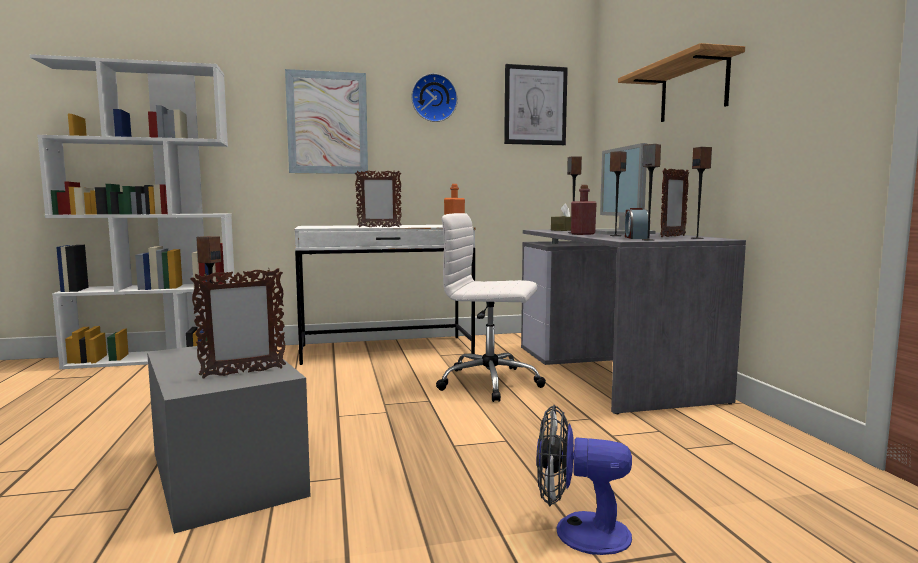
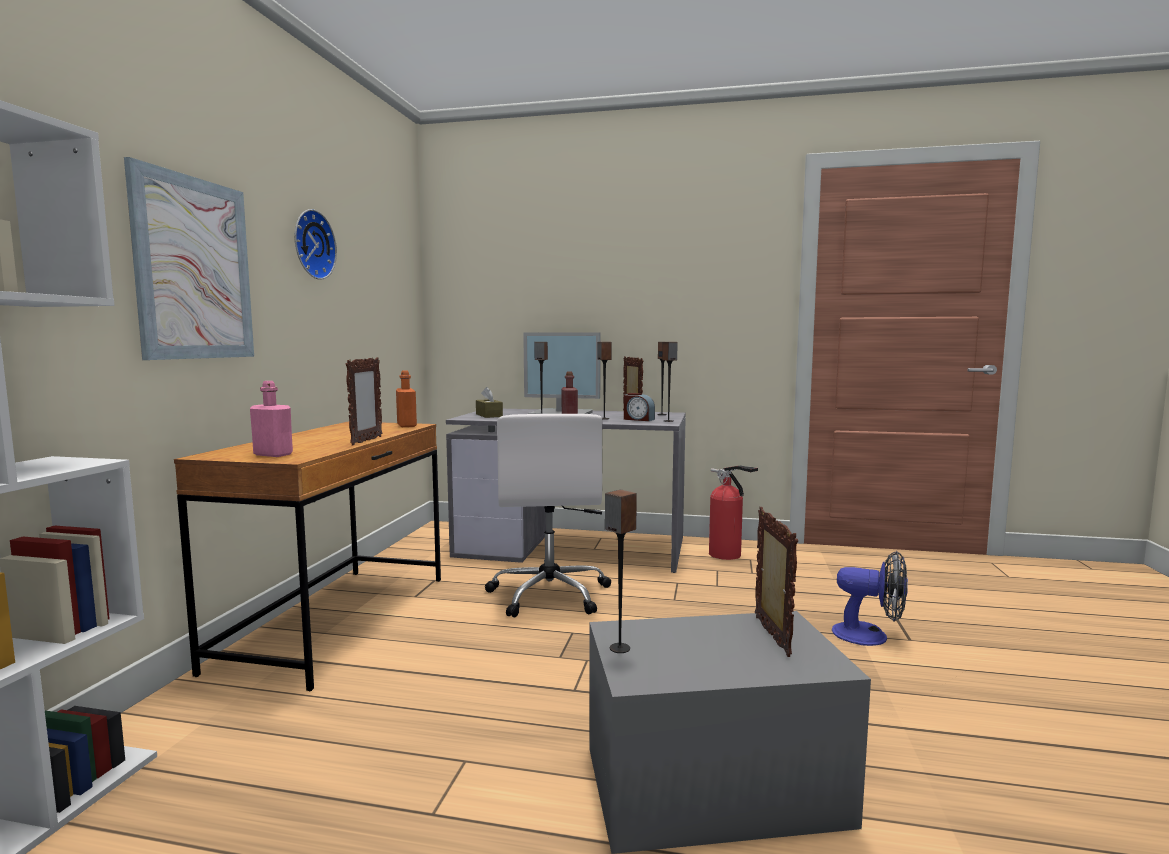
camera: 65 degrees left, 0 degrees up
white desk [294,225,475,365] -> brown desk [174,422,441,691]
white office chair [436,213,546,402] -> white office chair turned 45 degrees counterclockwise [485,414,611,618]
picture [504,64,568,145] -> none
fan [536,405,632,555] -> fan turned 105 degrees counterclockwise [832,551,908,646]
shelf [618,43,745,122] -> none
none -> pink bottle [250,381,293,457]
none -> fire extinguisher [709,465,758,560]

